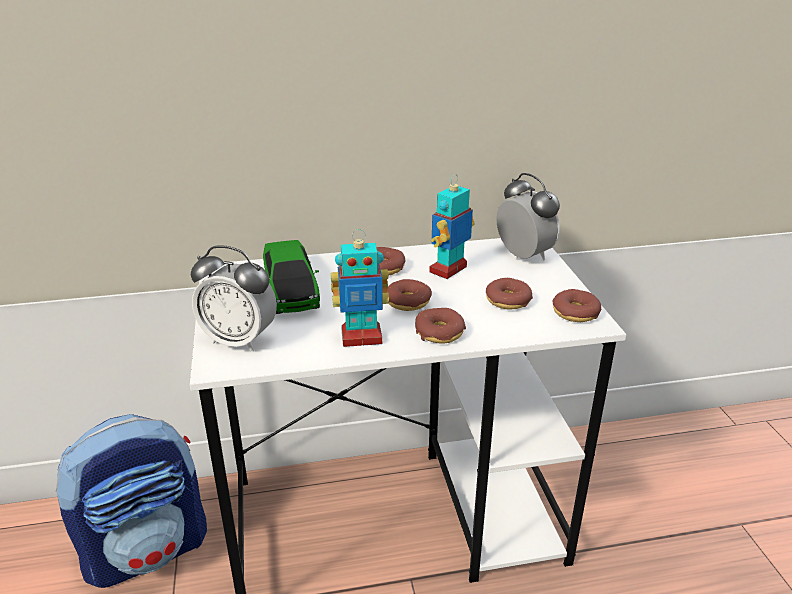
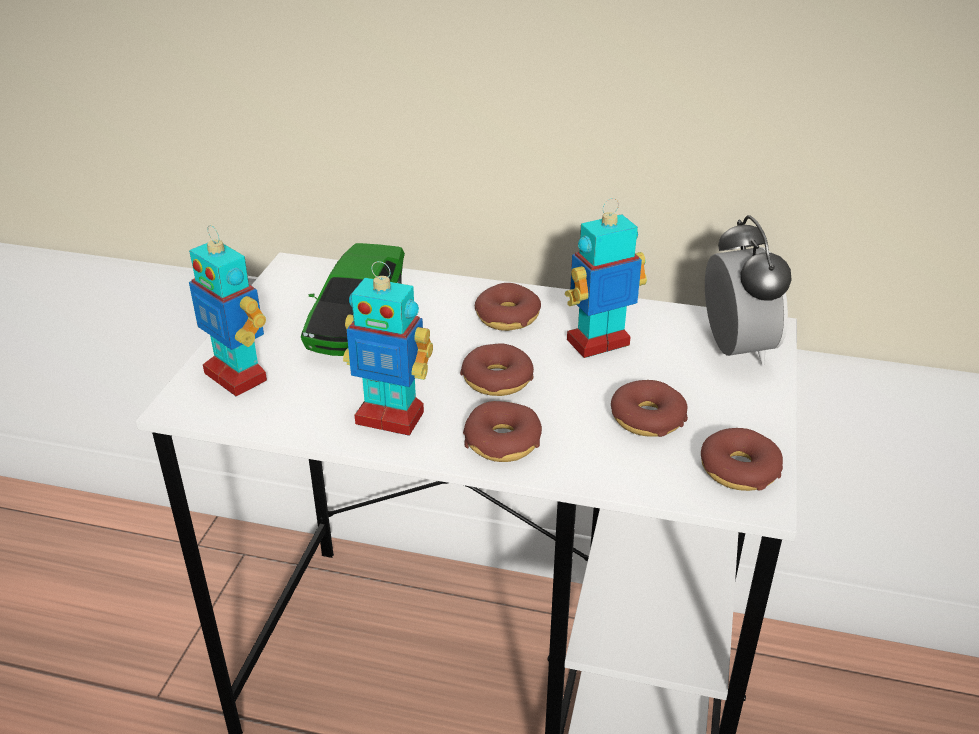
camera: 25 degrees right, 5 degrees up
backpack [56,414,207,588] -> none
alarm clock [191,246,277,352] -> toy robot [189,225,267,396]

